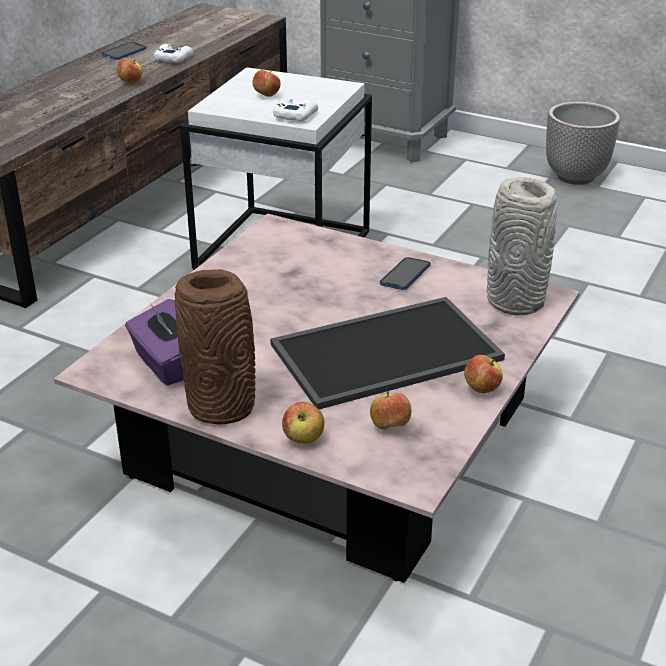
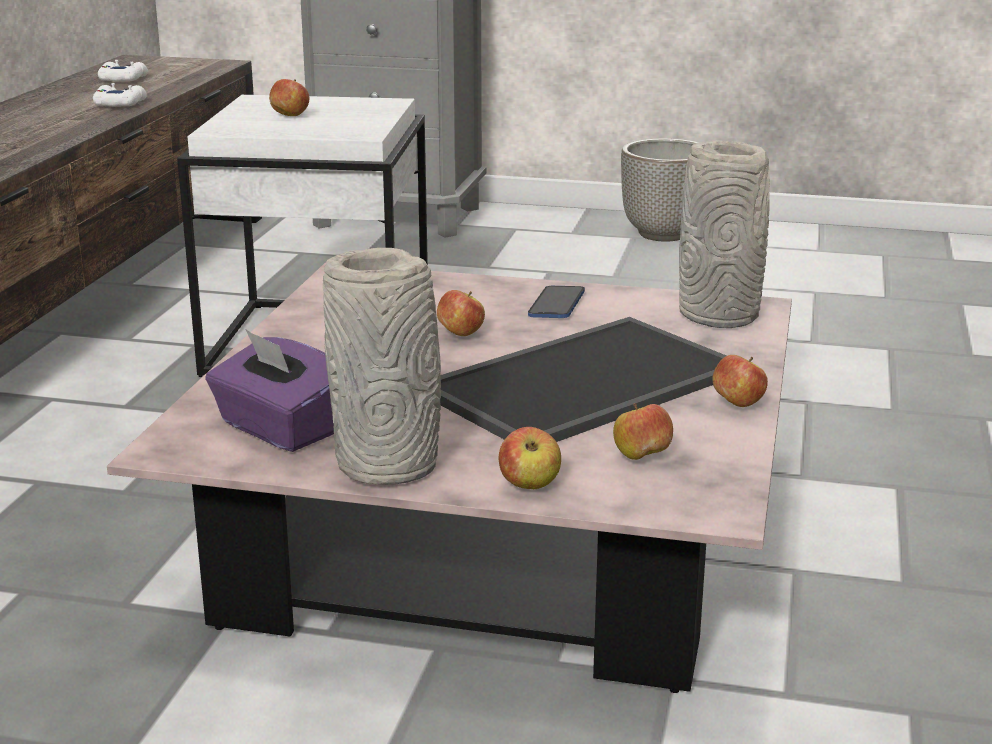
camera: 15 degrees left, 10 degrees down
phone [102,42,146,60] -> none
apple [117,58,143,84] -> apple moved to [437,290,485,336]
brown vase [174,269,256,425] -> grey vase [323,248,441,485]
white game controller [273,97,318,121] -> white game controller moved to [98,60,148,81]

